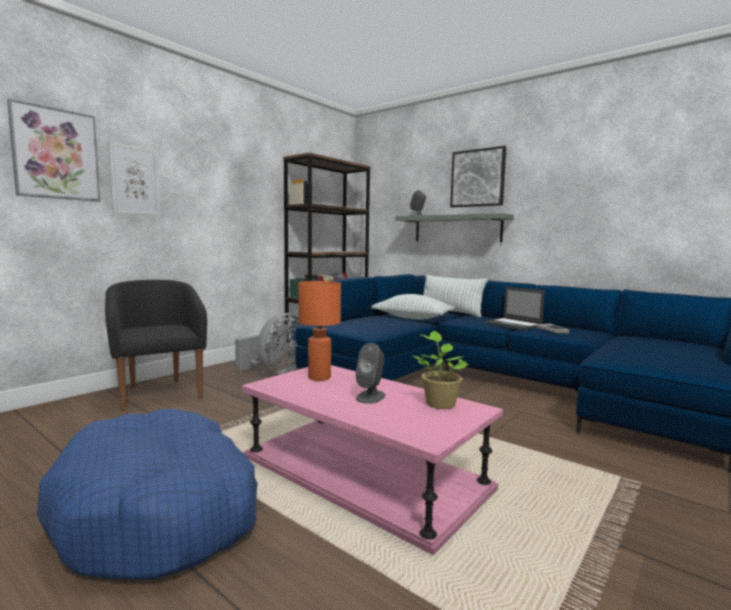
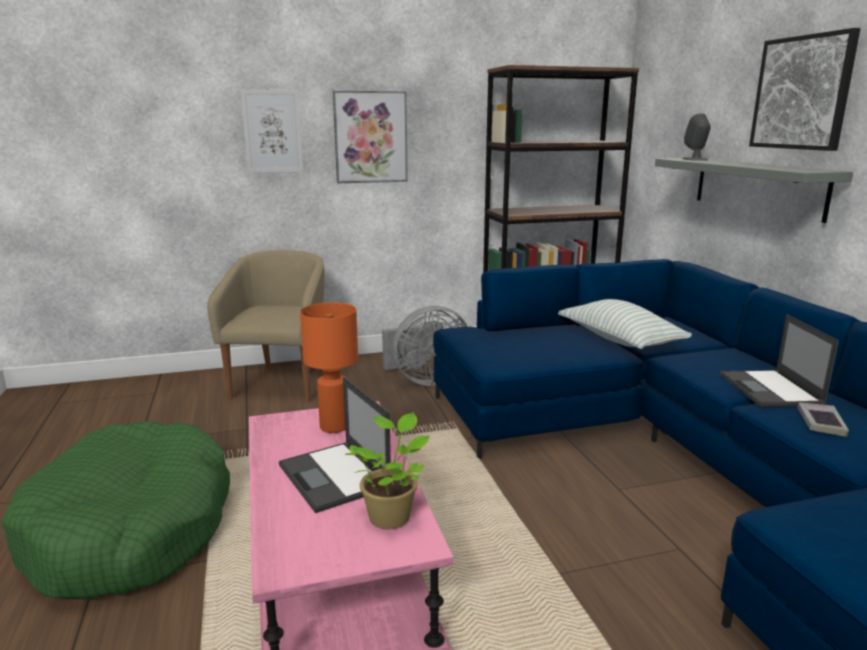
camera: 35 degrees right, 10 degrees up
picture [7,98,100,202] -> picture moved to [333,90,408,183]
blue dog bed [37,409,258,580] -> green dog bed [2,421,230,599]
black armchair [105,280,207,412] -> beige armchair [207,250,325,402]
grey speaker [355,343,385,404] -> laptop [279,377,391,513]
pillow [423,274,488,317] -> none

